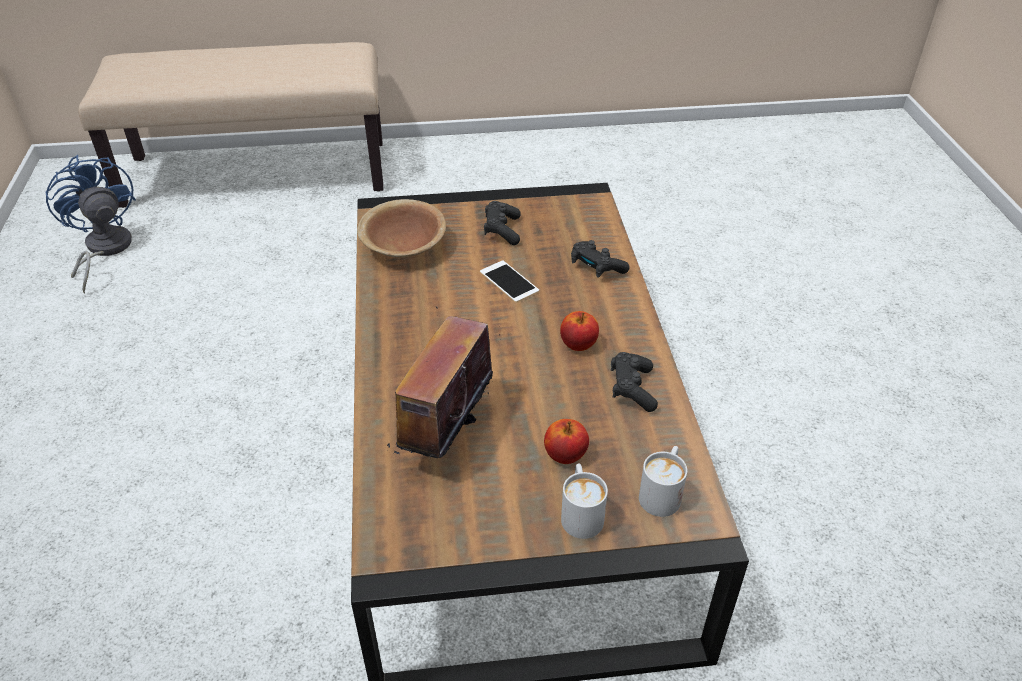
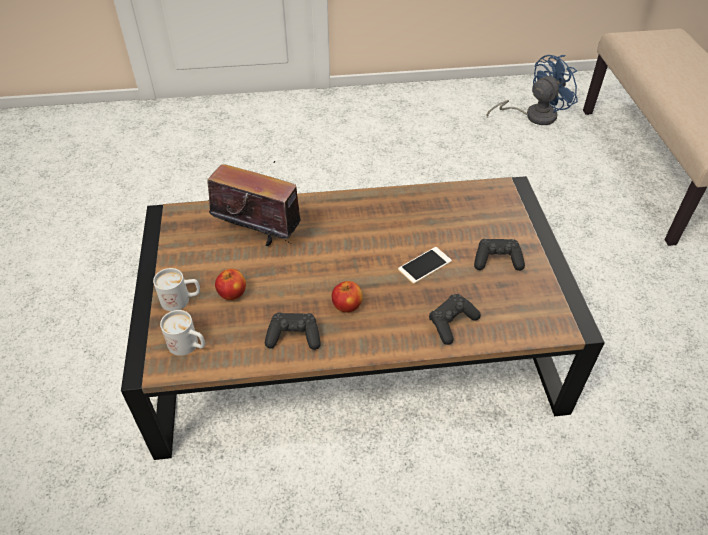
camera: 90 degrees right, 5 degrees up
brown bowl [357,199,446,258] -> none

